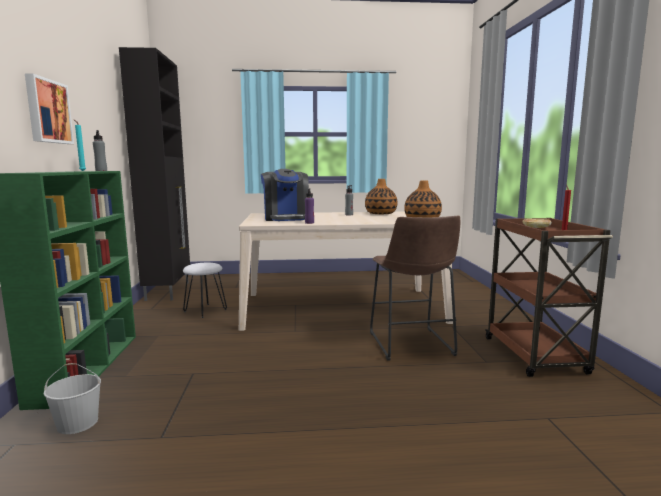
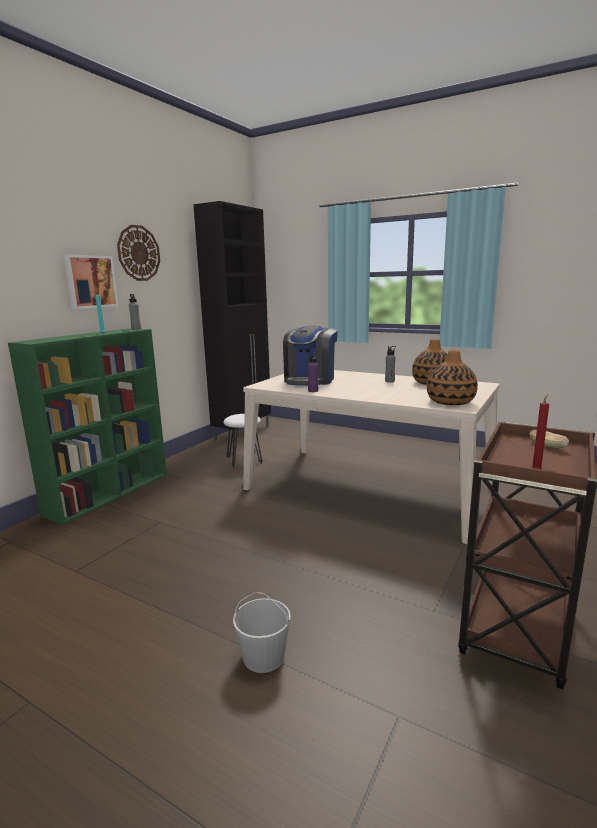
camera: 35 degrees right, 5 degrees up
white bucket [44,363,101,434] -> white bucket moved to [233,592,291,673]
brown stool [370,216,460,361] -> none
none -> wall clock [117,225,160,281]

